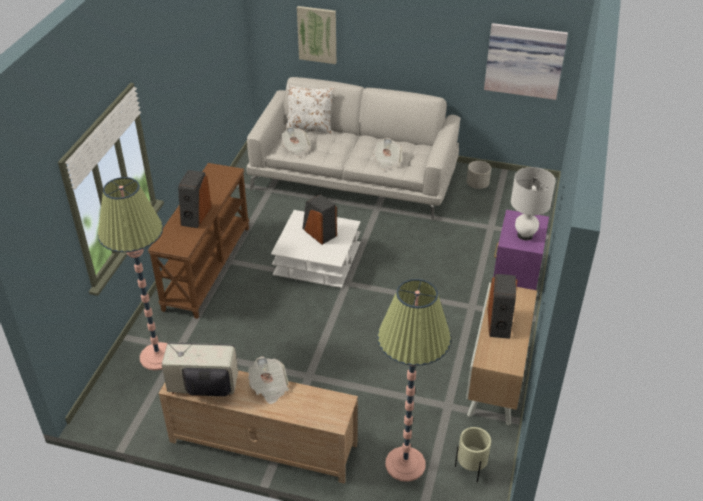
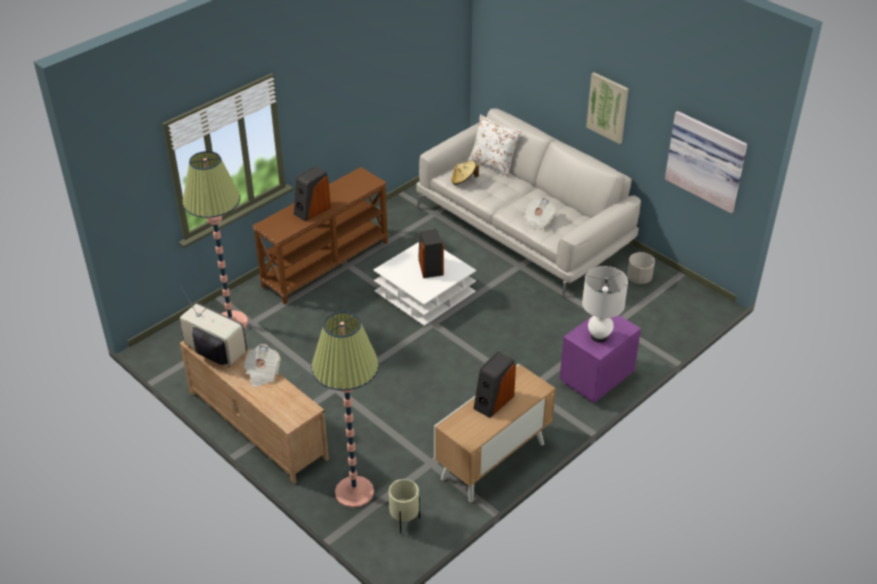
camera: 30 degrees right, 0 degrees up
newspaper [281,127,311,157] -> beige hat [451,161,479,185]
picture [297,6,336,64] -> picture moved to [586,72,629,144]

